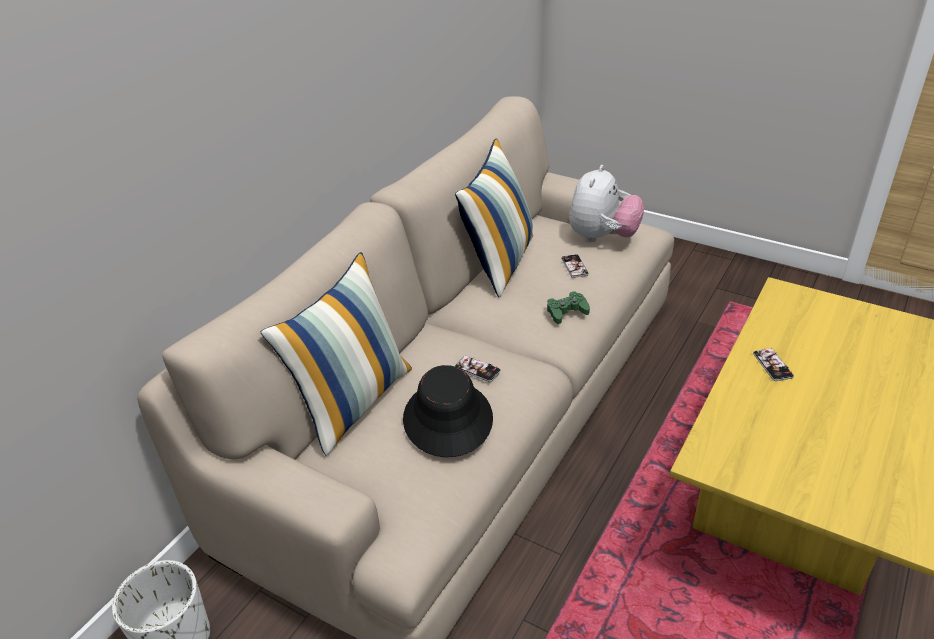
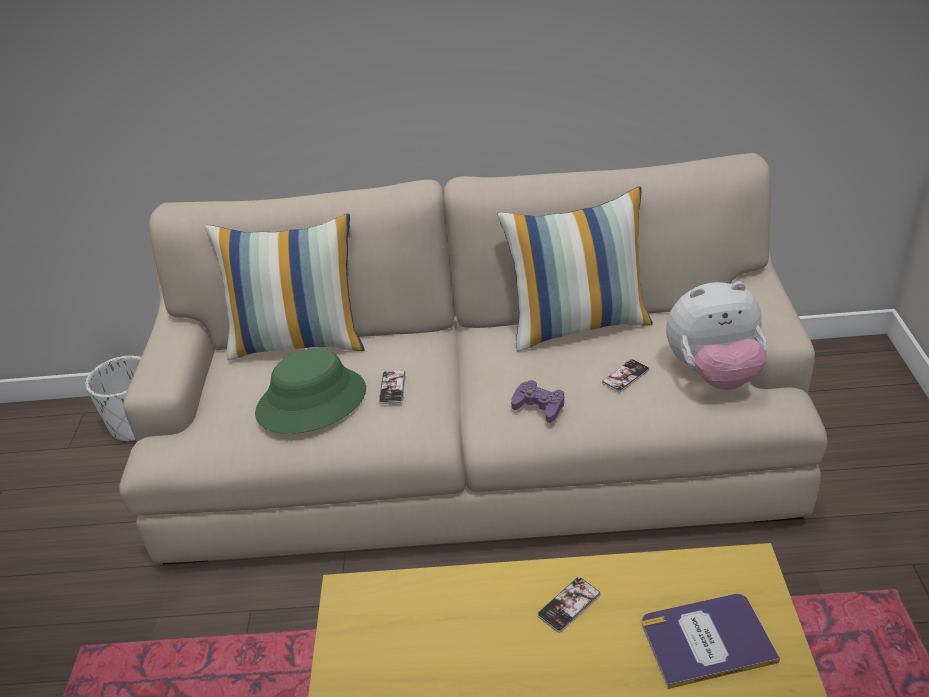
camera: 60 degrees right, 0 degrees up
black hat [403,365,493,457] -> green hat [255,348,366,434]
green game controller [547,291,590,324] -> purple game controller [511,380,565,423]
none -> book [642,594,780,689]

